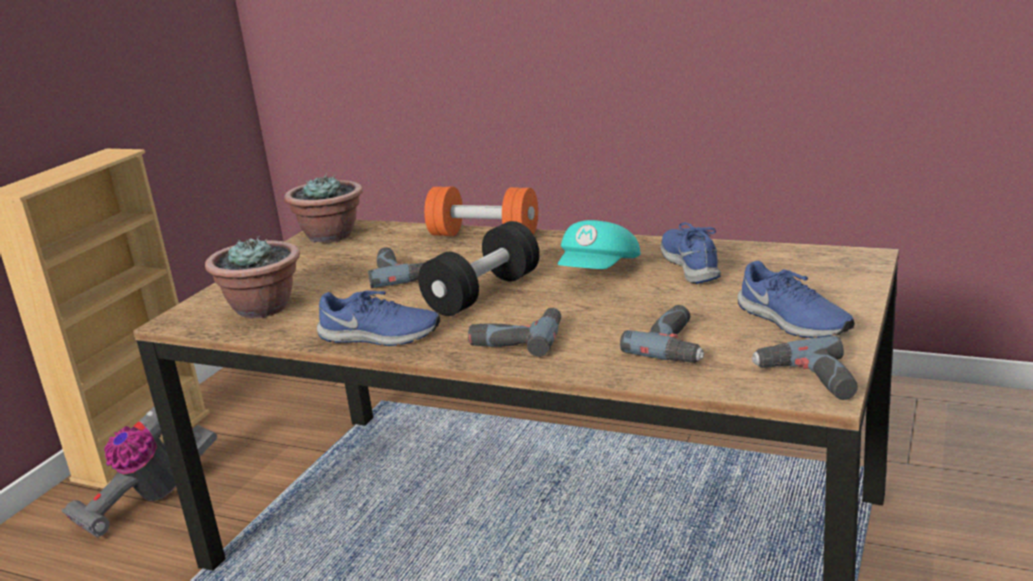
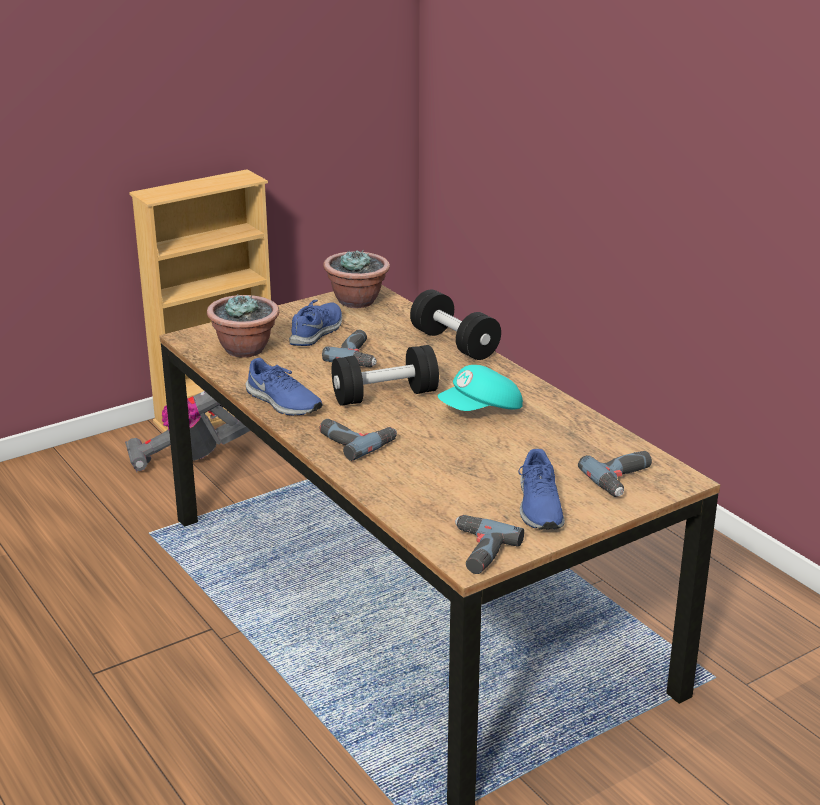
camera: 30 degrees right, 5 degrees up
orange dumbbell [424,187,538,236] -> black dumbbell [410,289,501,360]
power drill [620,305,705,363] -> power drill moved to [578,451,652,497]
blue shoe [661,222,721,284] -> blue shoe moved to [289,300,342,346]

